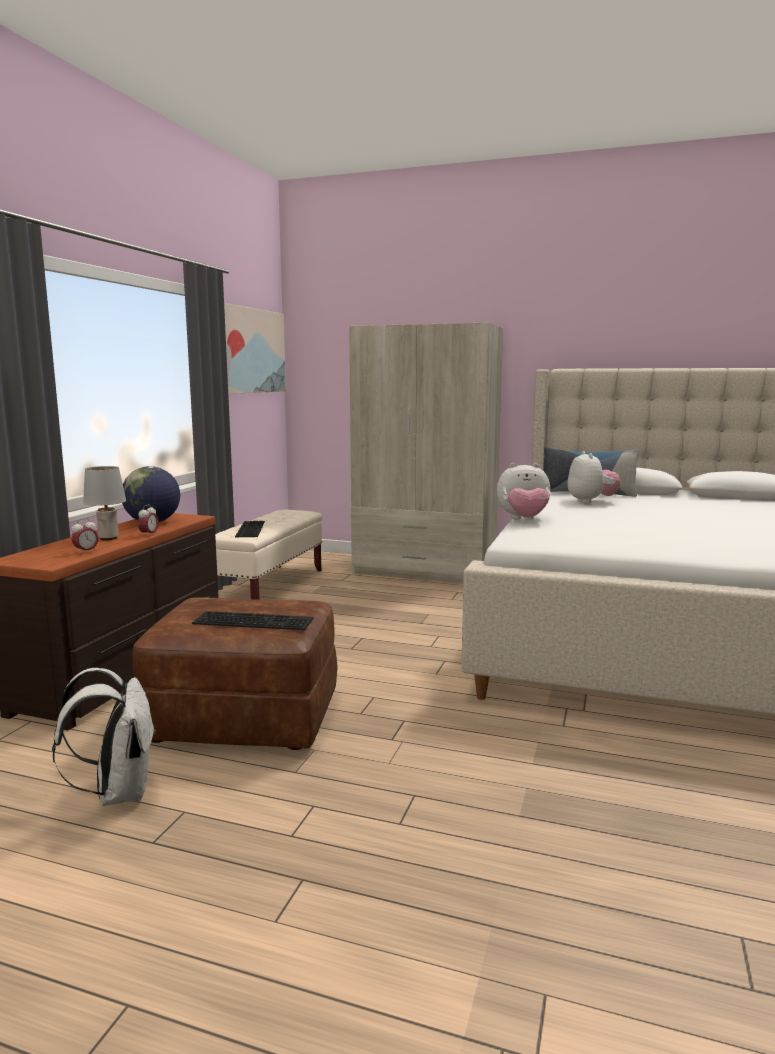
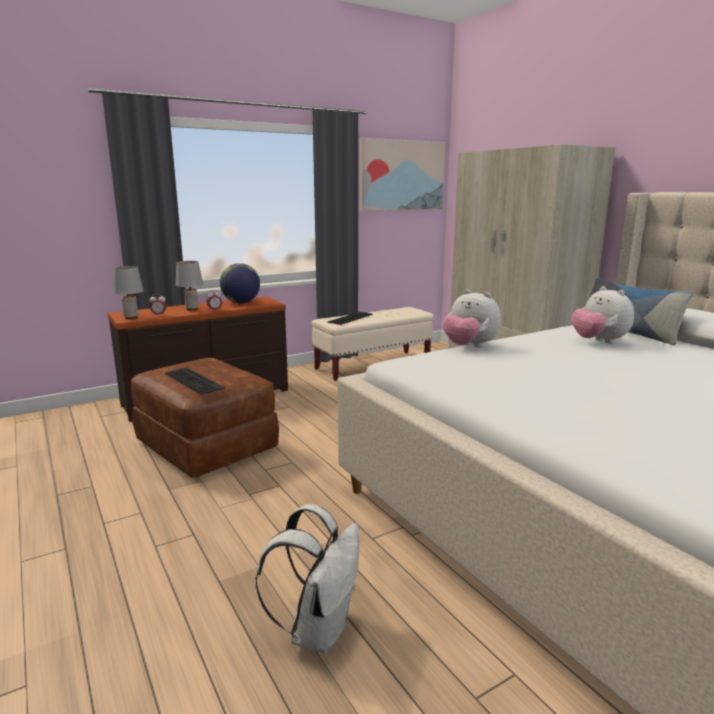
camera: 40 degrees right, 5 degrees up
white backpack [52,668,156,806] -> white backpack moved to [255,504,359,654]
plush toy [568,451,620,504] -> plush toy turned 120 degrees clockwise [571,286,634,344]
none -> grey table lamp [113,266,144,319]

